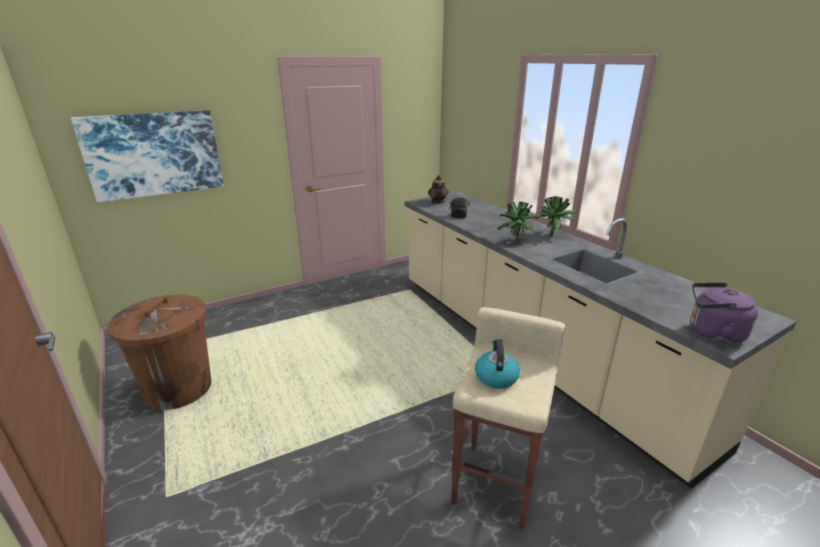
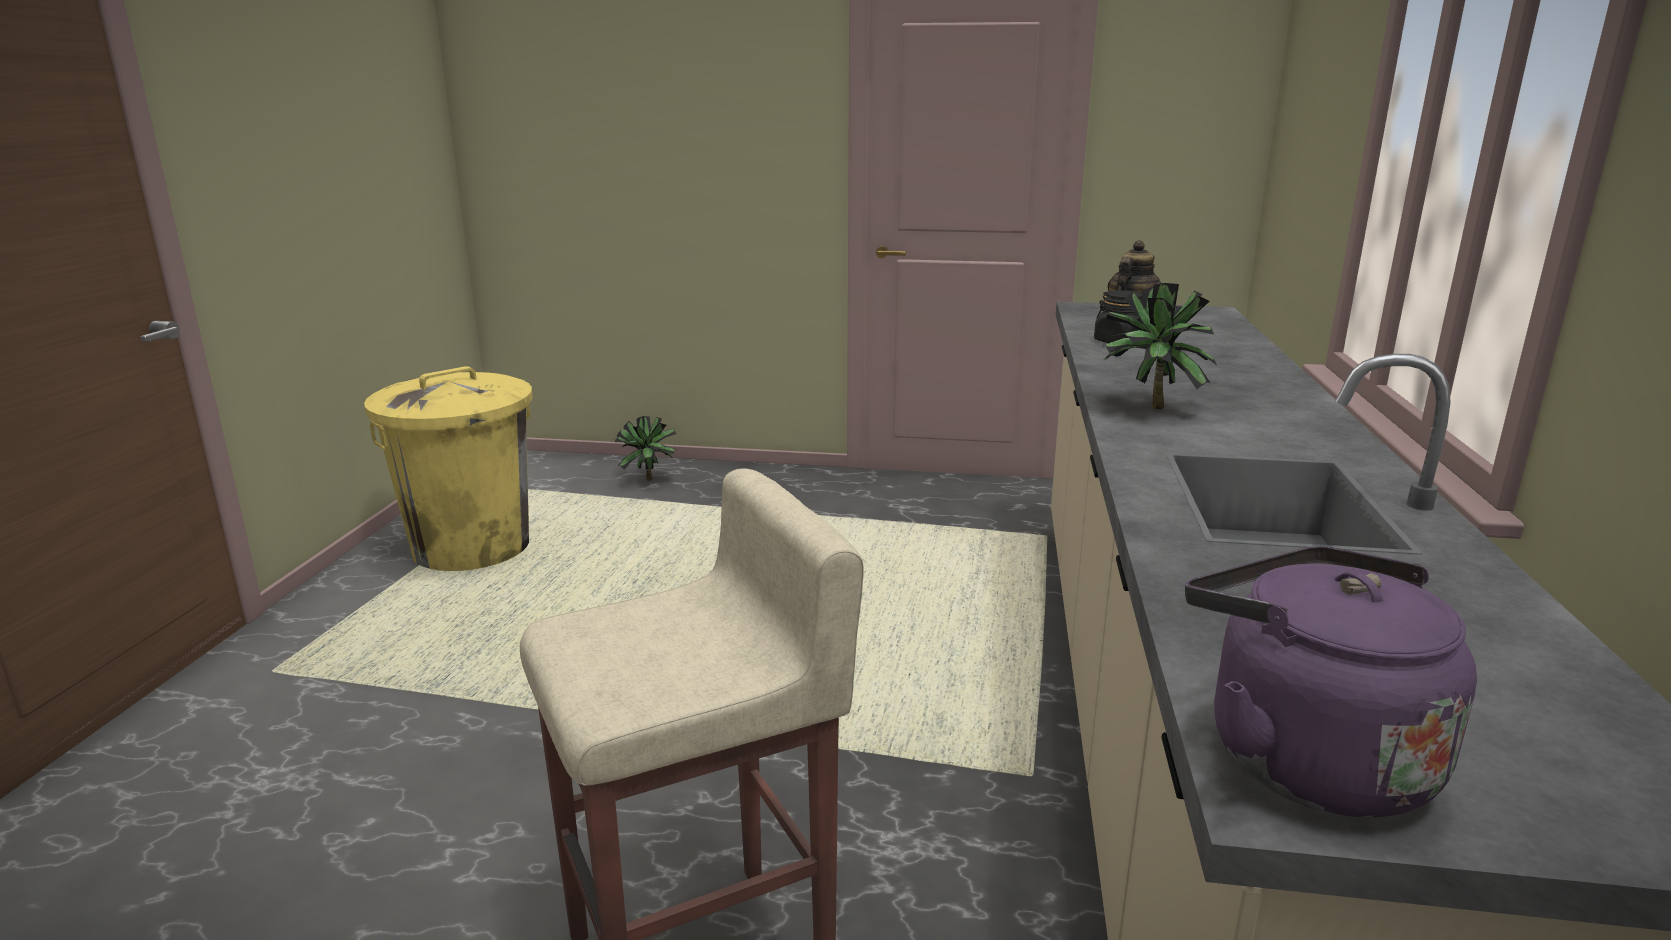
camera: 40 degrees right, 5 degrees down
picture [71,110,224,202] -> none
brown trash can [107,295,211,411] -> yellow trash can [364,366,533,571]
kettle [475,339,520,389] -> none
potted plant [535,196,577,236] -> potted plant moved to [614,415,676,481]

